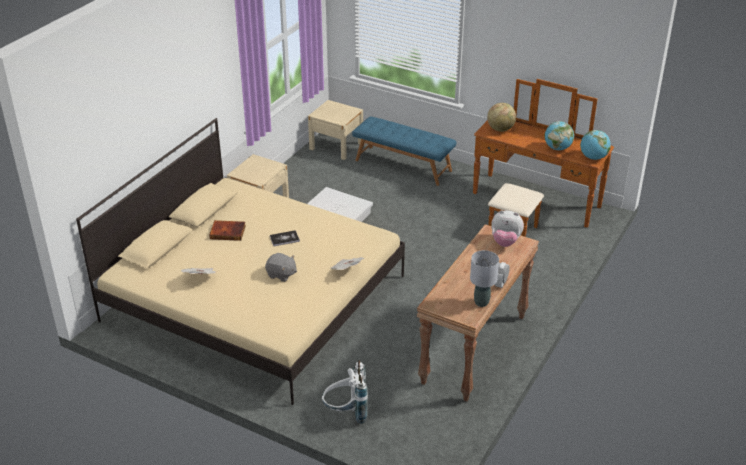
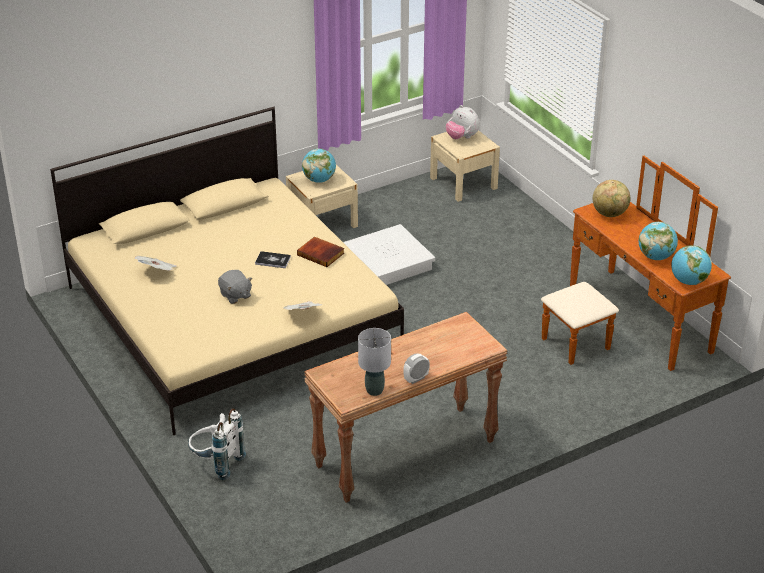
camera: 30 degrees right, 0 degrees up
book [209,220,246,241] -> book moved to [297,236,344,267]
blue bench [352,116,457,186] -> none
plush toy [491,210,524,247] -> plush toy moved to [446,105,480,139]
none -> globe [302,148,336,183]

